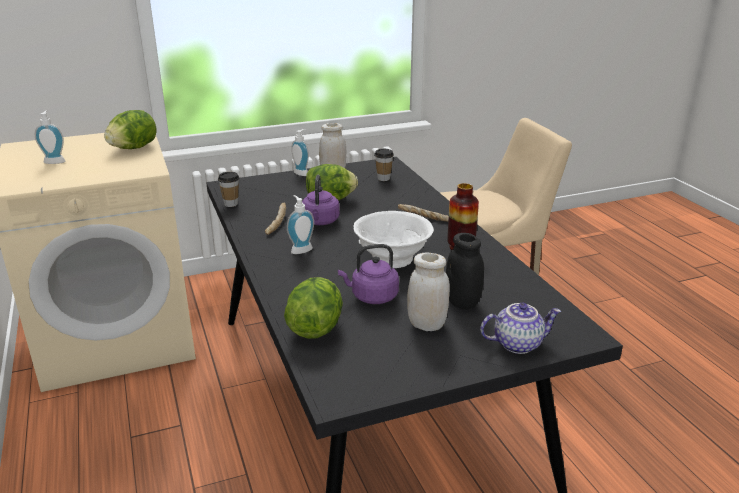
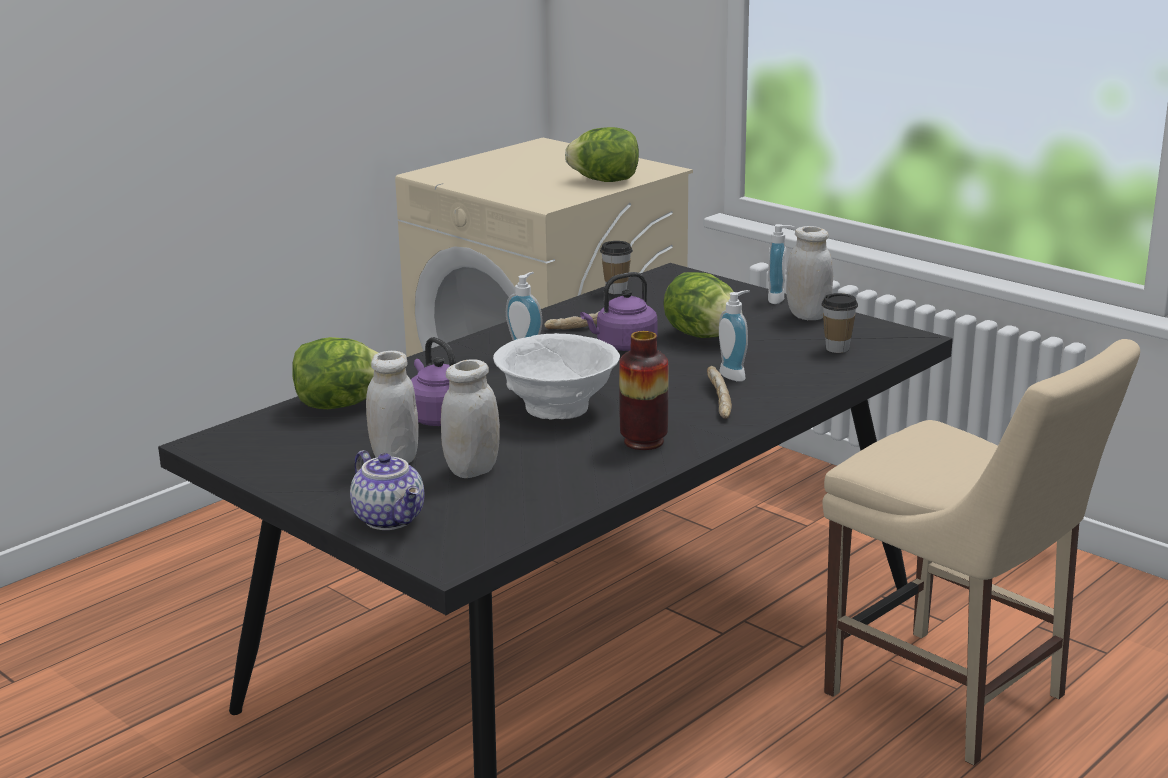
camera: 65 degrees right, 5 degrees down
soap dispenser [35,110,65,164] -> soap dispenser moved to [719,290,750,382]
black jar [446,233,484,309] -> white jar [441,359,500,478]

